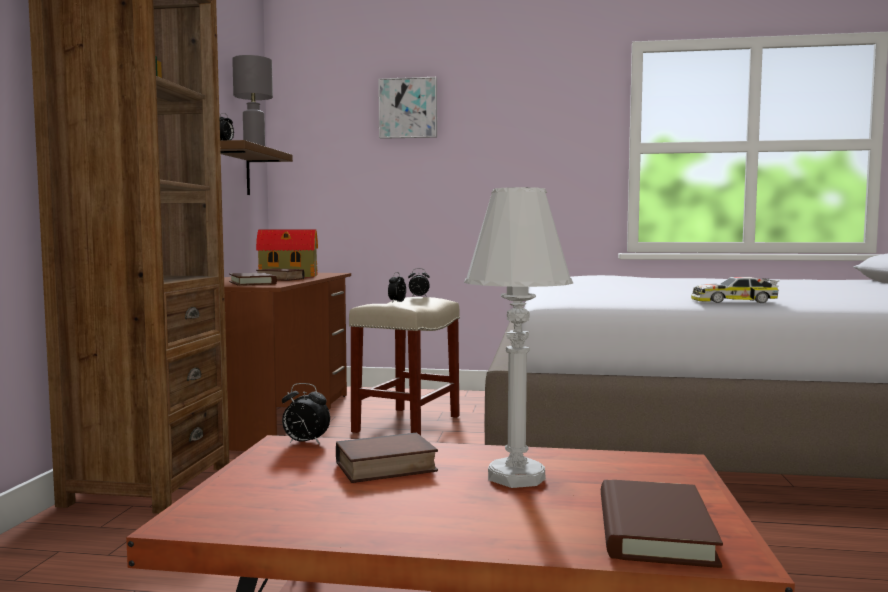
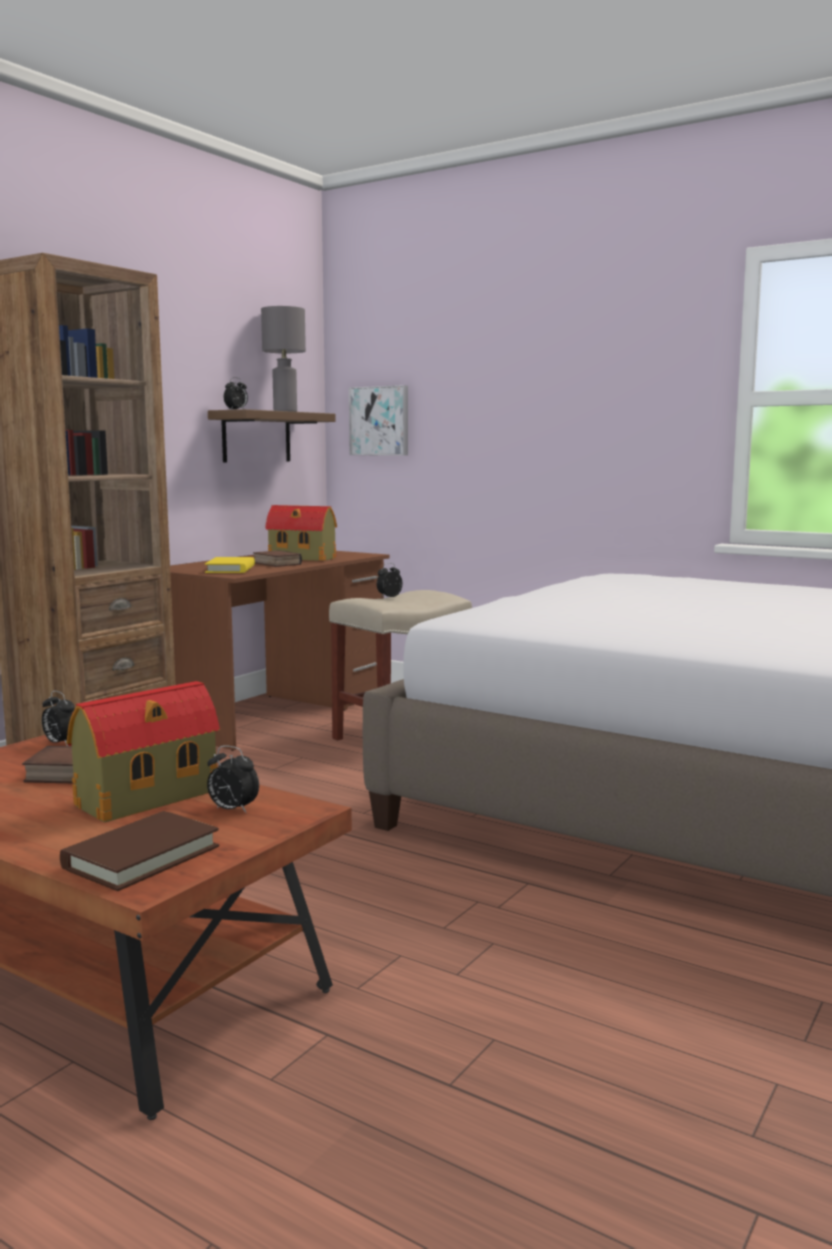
camera: 25 degrees right, 5 degrees up
brown book [229,273,277,286] -> yellow book [205,557,255,573]
picture [378,77,437,139] -> picture moved to [349,385,408,456]
alarm clock [408,268,430,297] -> alarm clock moved to [207,745,259,813]
white table lamp [464,187,574,488] -> toy house [66,681,220,822]
toy car [691,277,780,303] -> none

